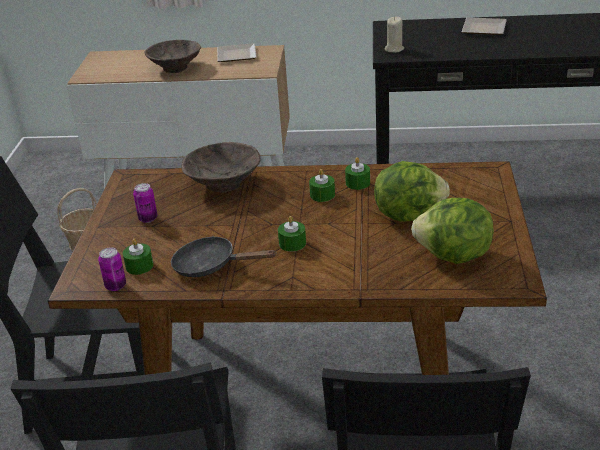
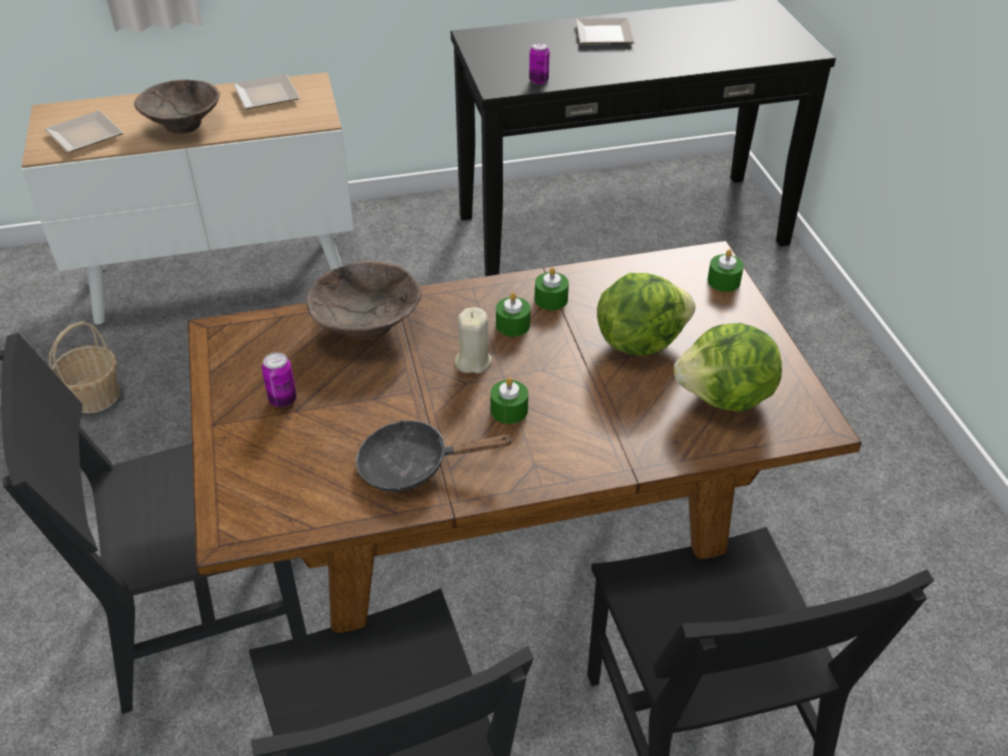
camera: 20 degrees left, 10 degrees up
can [98,247,126,291] -> can moved to [529,42,550,84]
green candle [123,239,154,275] -> green candle moved to [707,249,744,292]
beige candle [385,17,404,53] -> beige candle moved to [455,308,492,373]
none -> plate [45,111,124,153]

